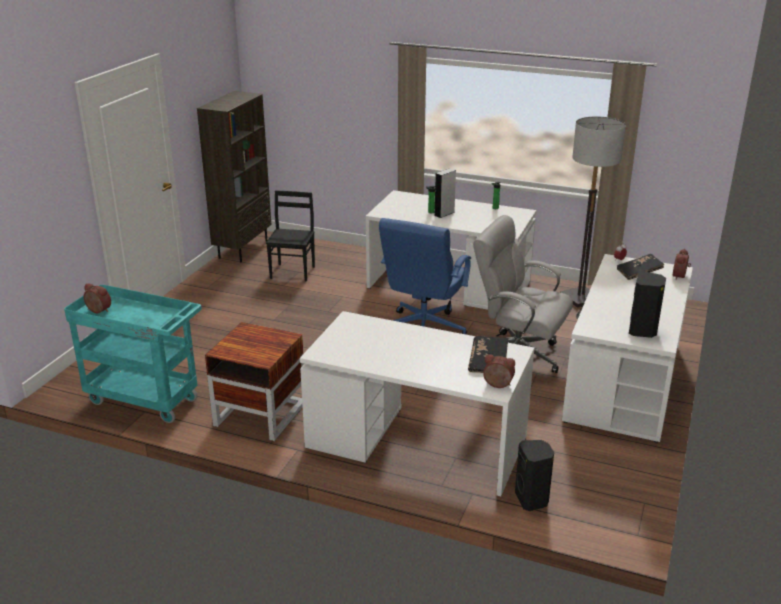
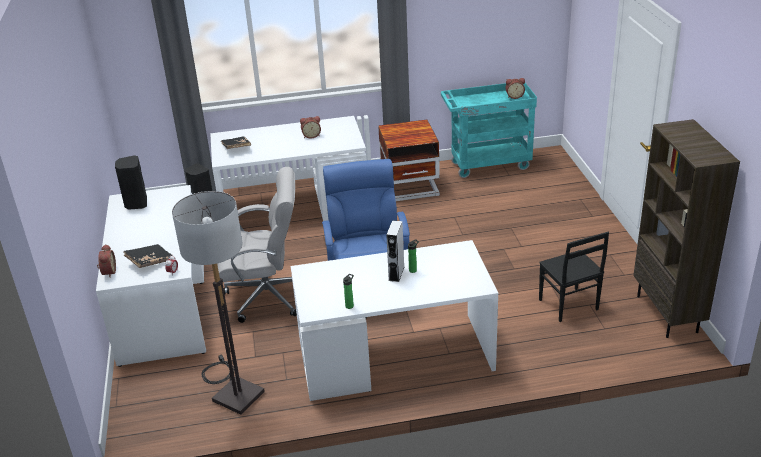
camera: 150 degrees right, 5 degrees up
alarm clock [483,354,515,388] -> alarm clock moved to [300,116,321,139]

